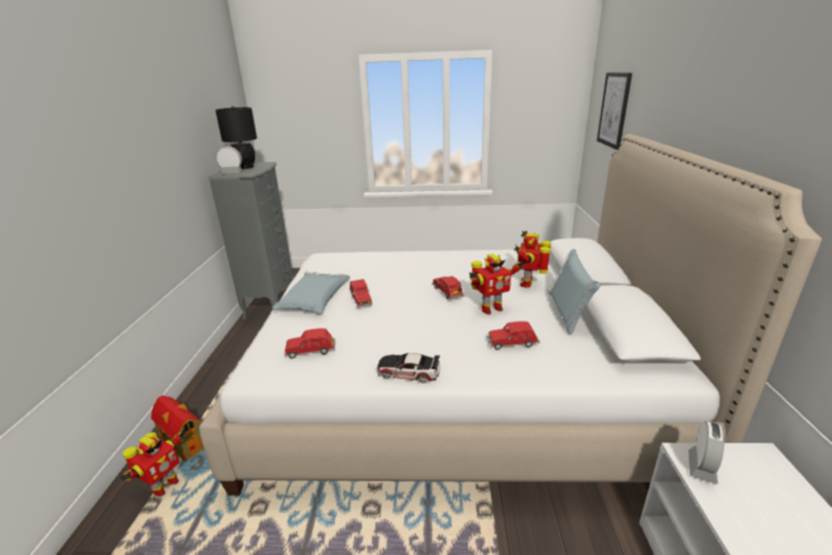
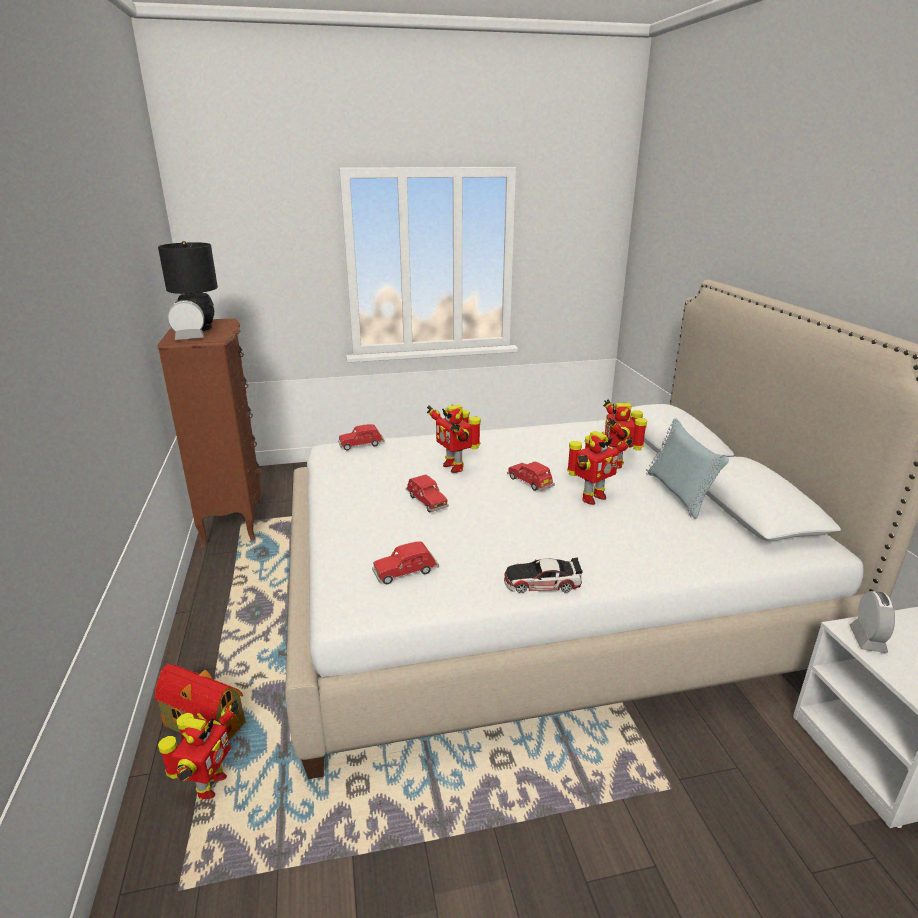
camera: 15 degrees left, 0 degrees up
grey dresser [208,162,293,319] -> brown dresser [157,318,261,548]
blue pillow [272,270,350,314] -> none
red toy car [487,321,540,350] -> red toy car moved to [338,424,385,450]
picture [597,72,632,150] -> none
none -> toy robot [427,404,481,473]

